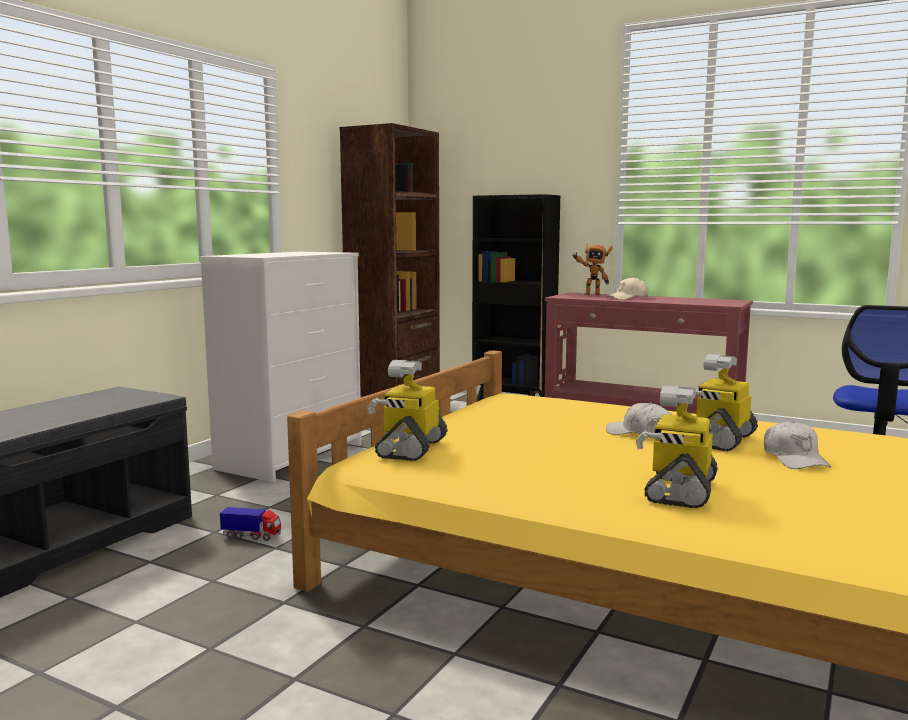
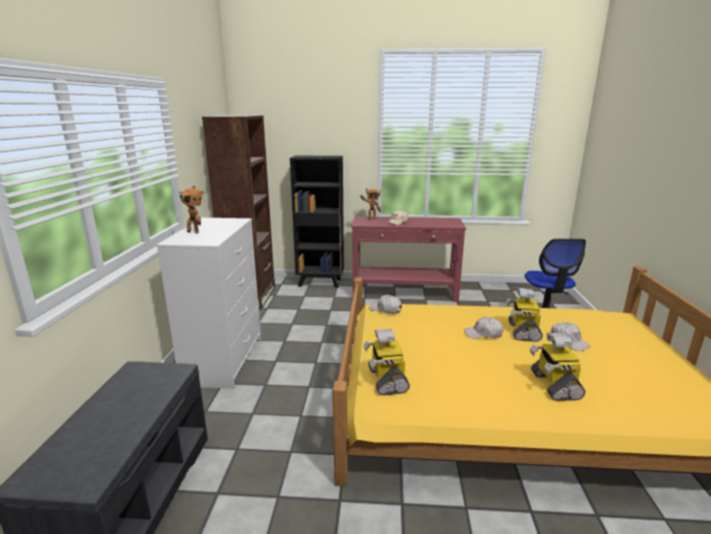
camera: 25 degrees left, 10 degrees up
toy truck [220,507,281,541] -> none
none -> toy robot [179,185,204,233]
none -> white cap [369,295,402,314]

